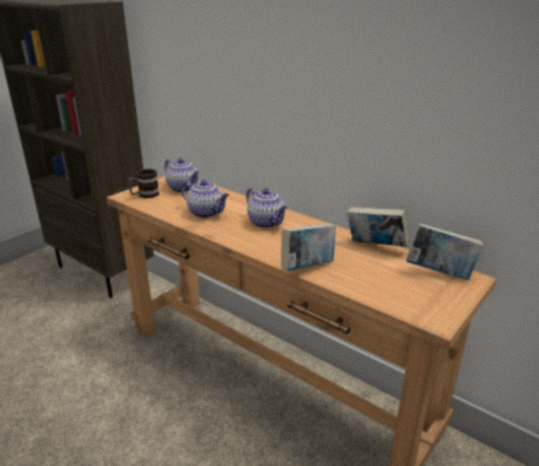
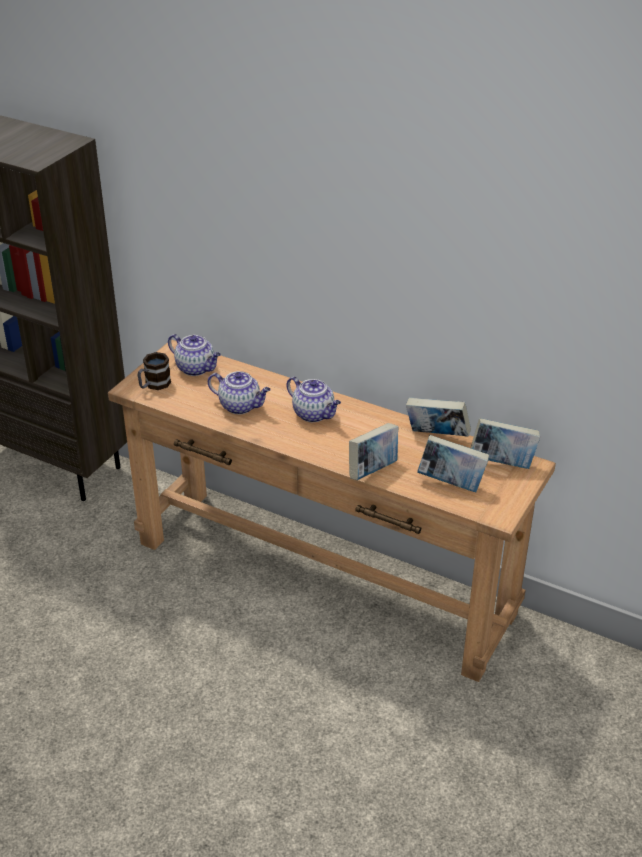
camera: 10 degrees left, 10 degrees up
none -> book [417,435,489,492]

